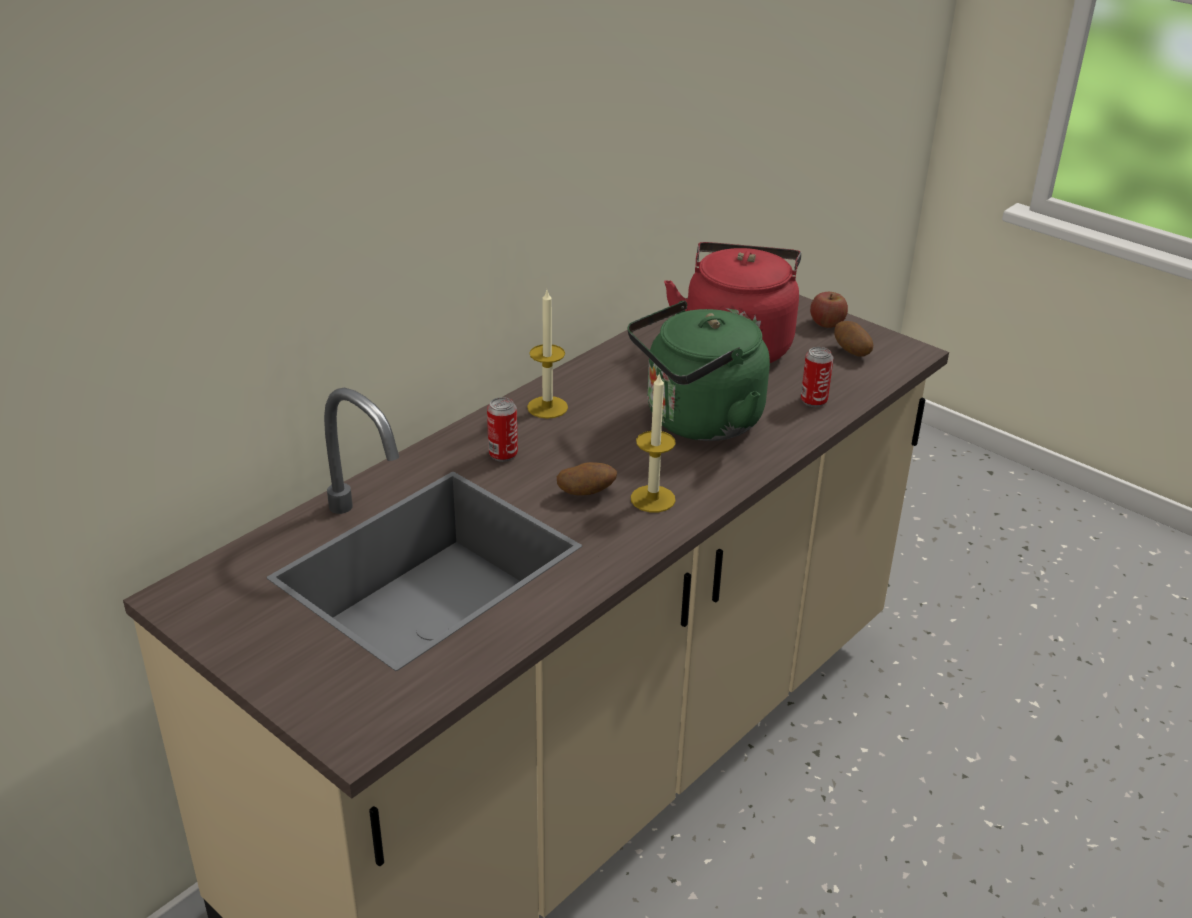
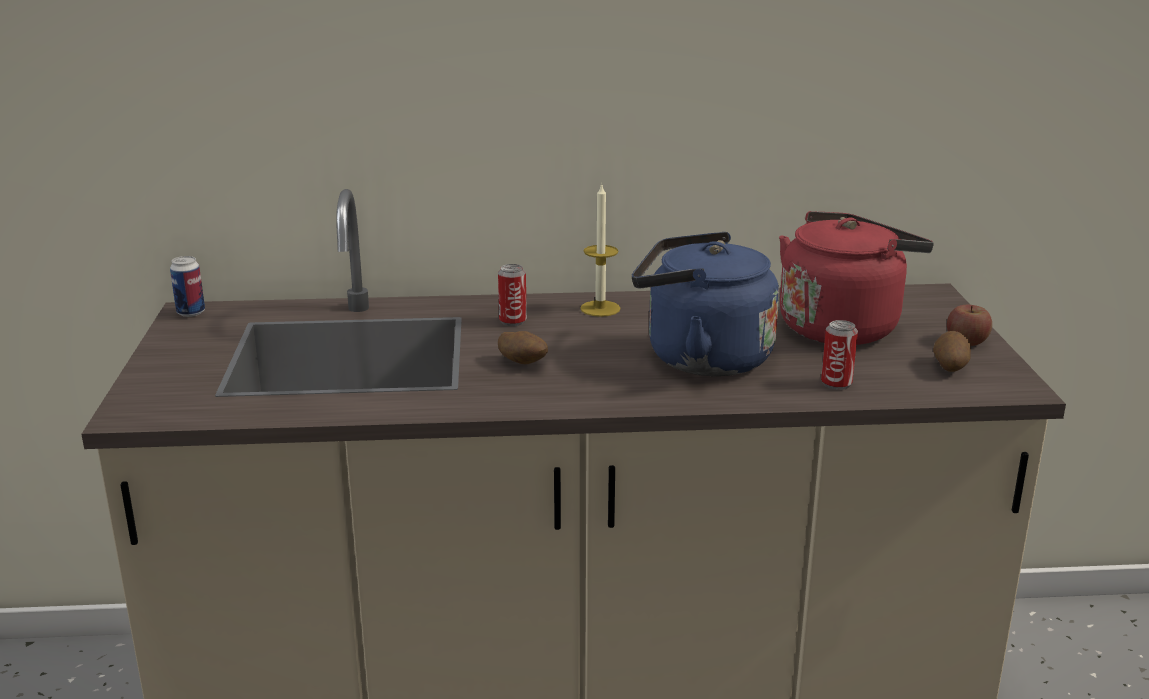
camera: 45 degrees right, 10 degrees down
green kettle [628,301,770,441] -> blue kettle [632,232,779,376]
candle [631,373,676,512] -> none
none -> can [170,256,205,317]

